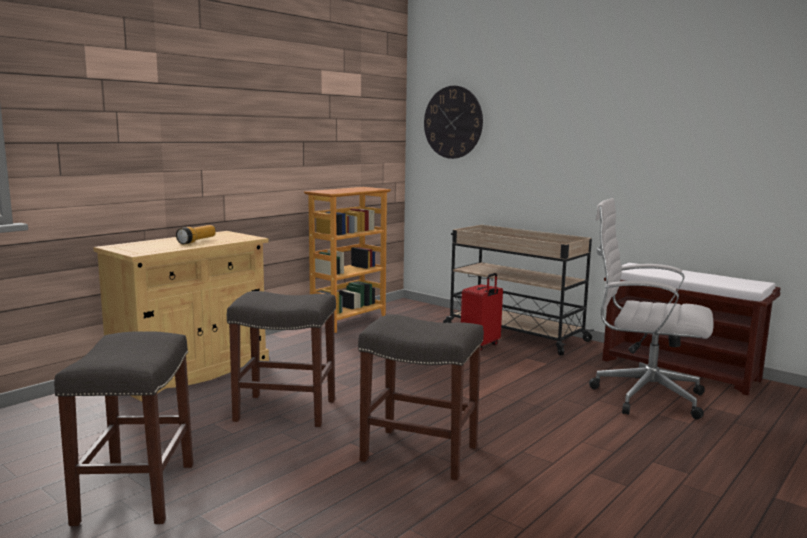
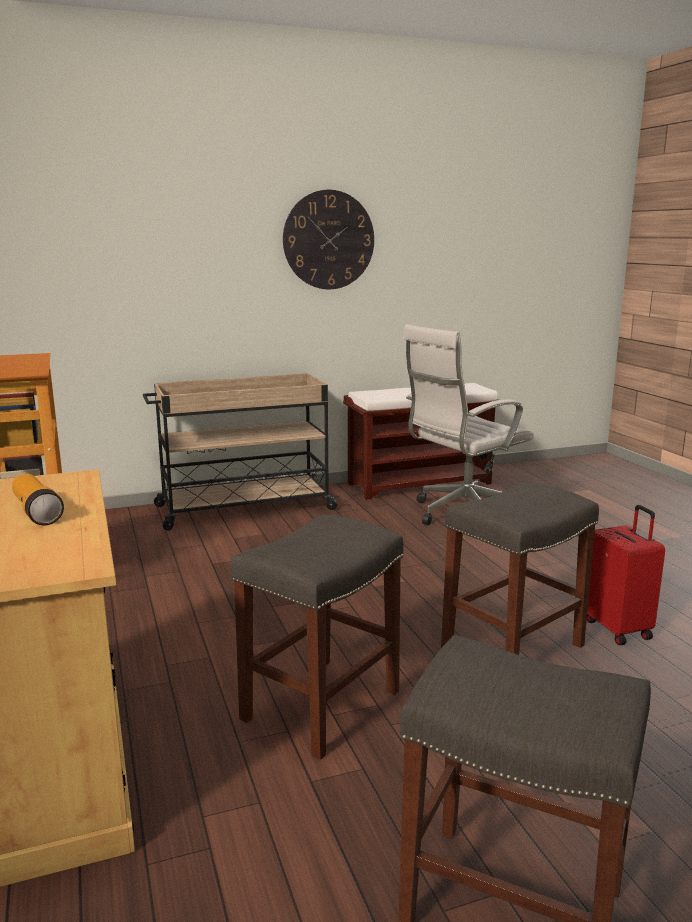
camera: 60 degrees left, 5 degrees up
wall clock [424,86,483,159] -> wall clock moved to [283,190,374,289]
red suitcase [461,273,503,351] -> red suitcase moved to [587,505,665,645]

